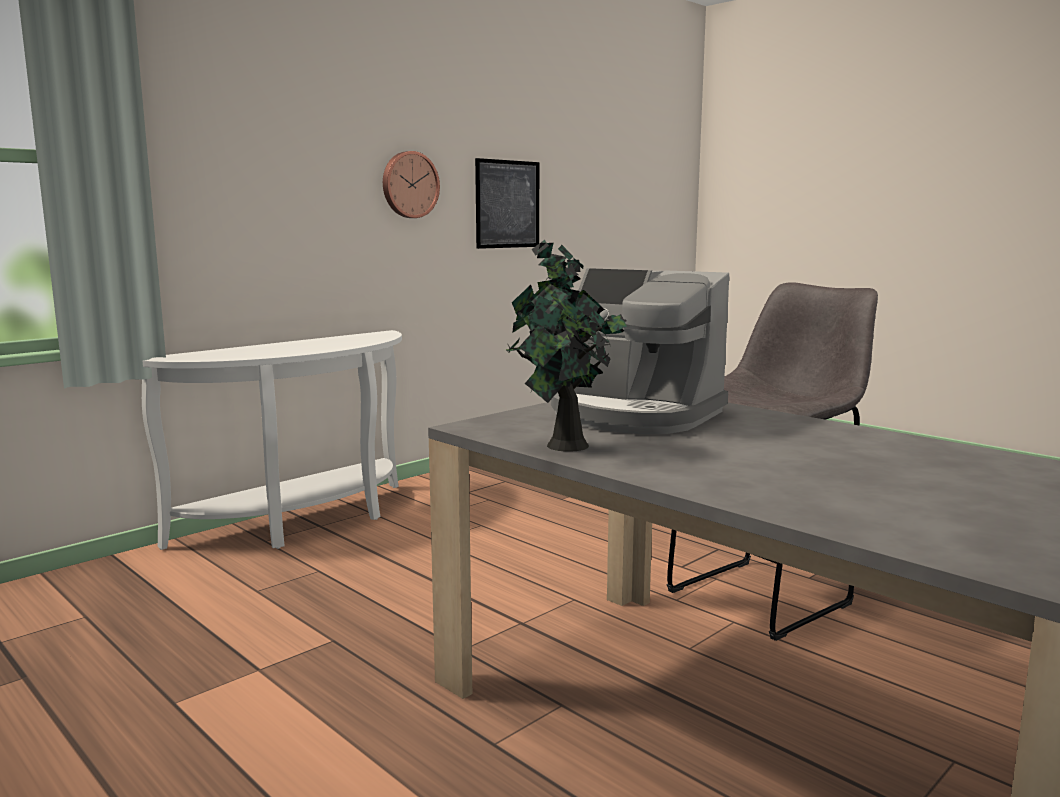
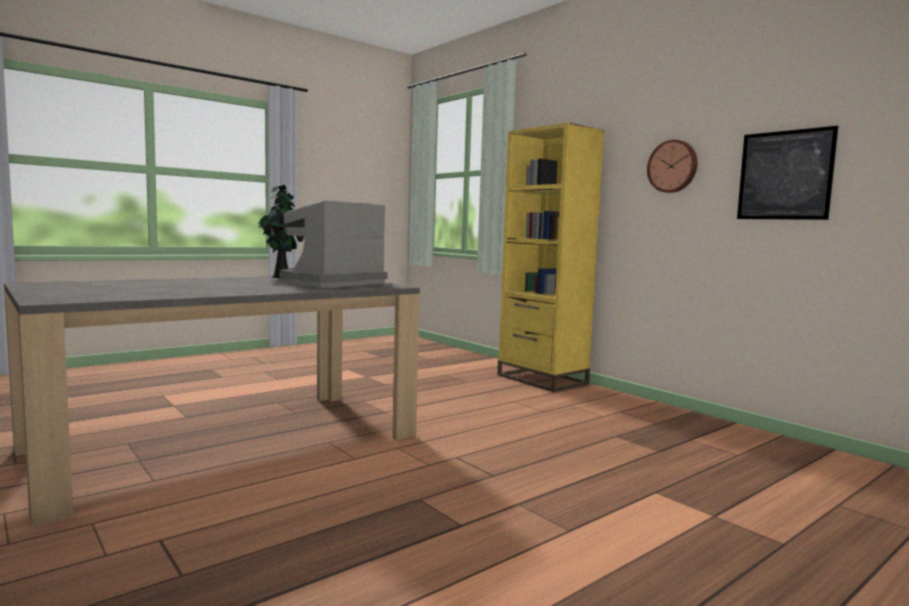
camera: 95 degrees right, 5 degrees down
white console table [142,330,402,550] -> yellow bookcase [497,123,604,392]
grey stool [667,282,878,641] -> none

